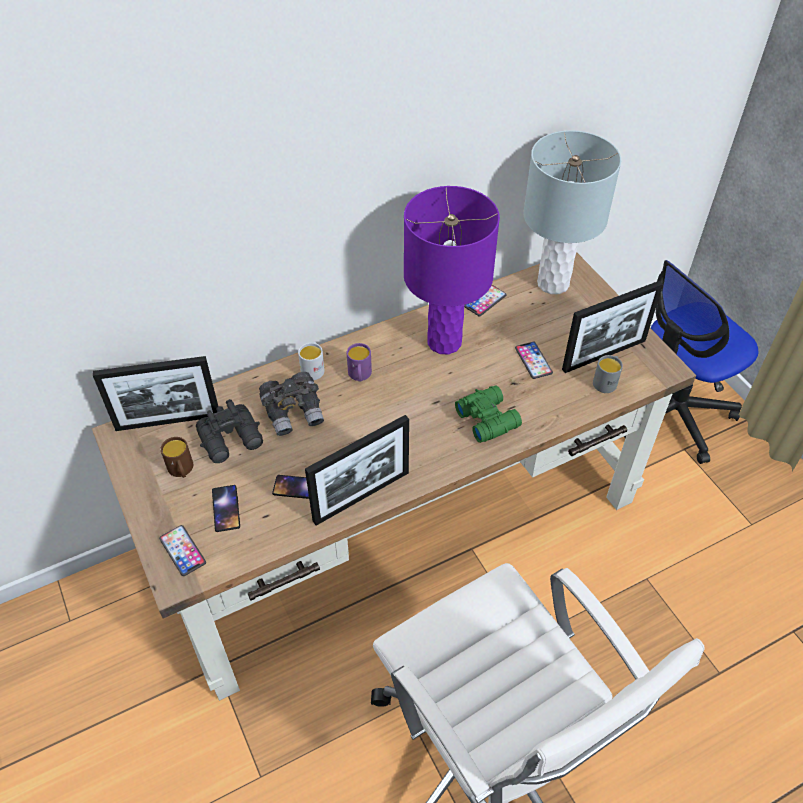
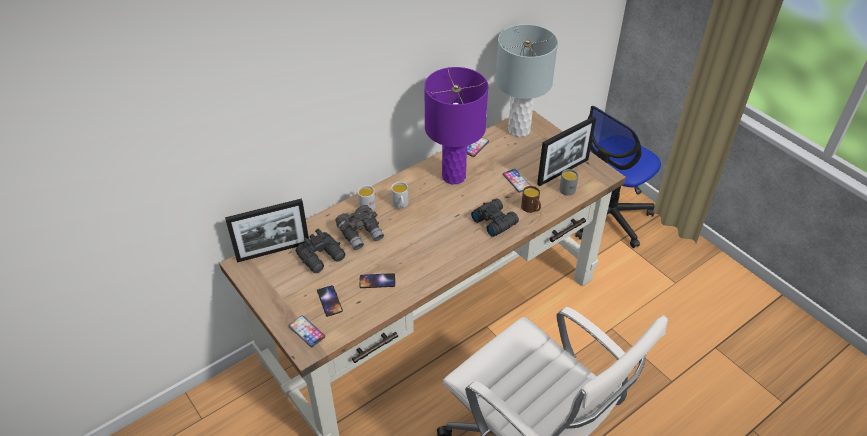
camera: 10 degrees left, 5 degrees down
brown mug [161,437,193,478] -> brown mug moved to [521,186,541,213]
picture frame [305,415,409,526] -> none
purple mug [347,343,372,382] -> white mug [391,182,409,208]
green binoculars [455,385,522,443] -> black binoculars [471,198,519,237]

